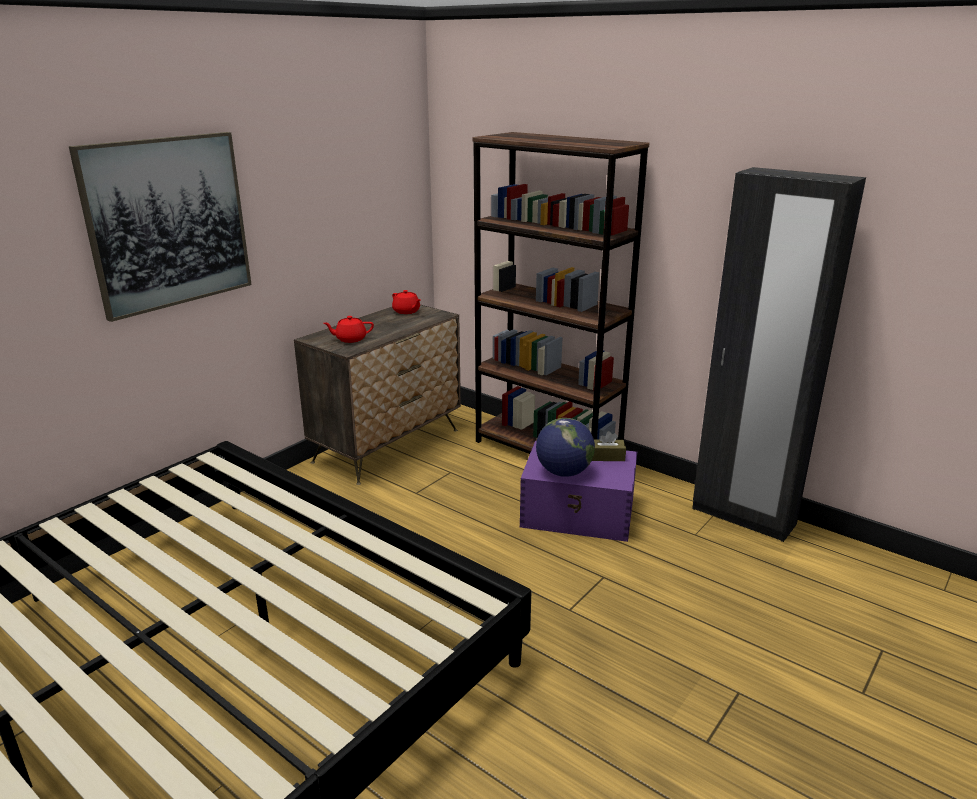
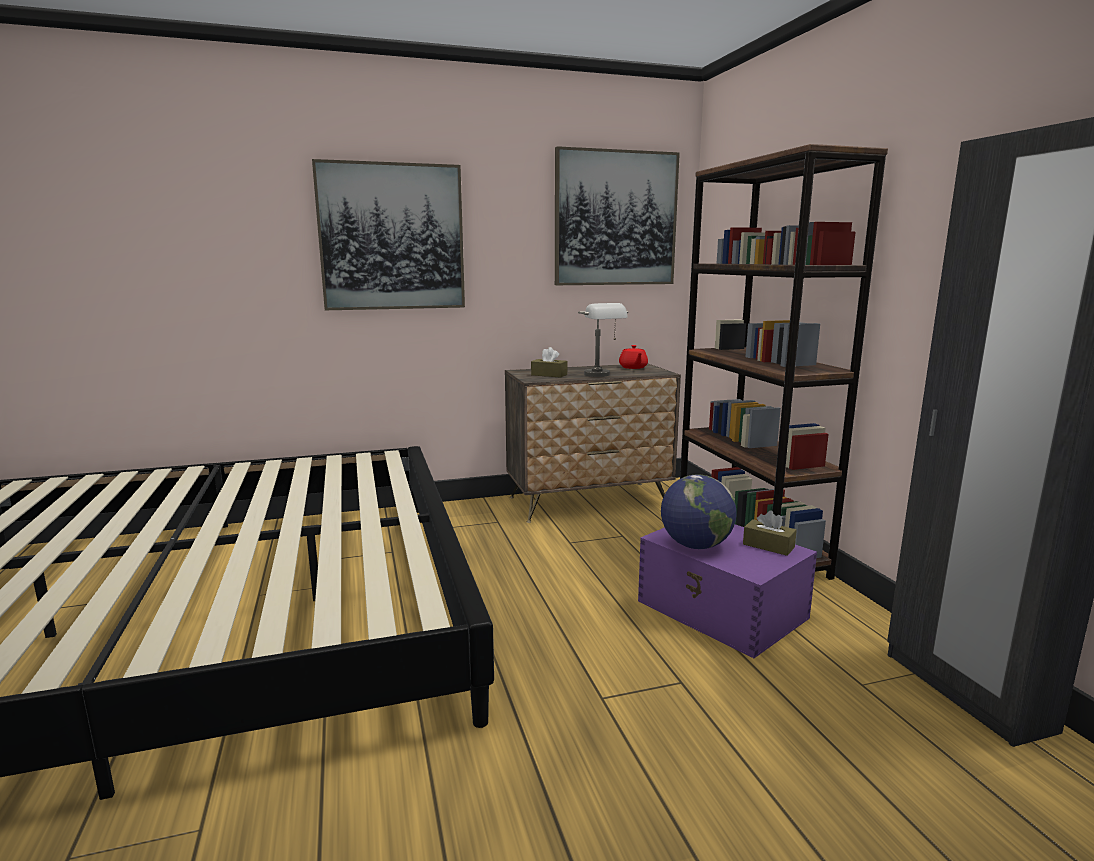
camera: 35 degrees right, 10 degrees down
red teapot [323,316,374,343] -> brown tissue box [531,347,567,378]
none -> picture [555,146,680,285]
none -> grey table lamp [578,303,628,377]

